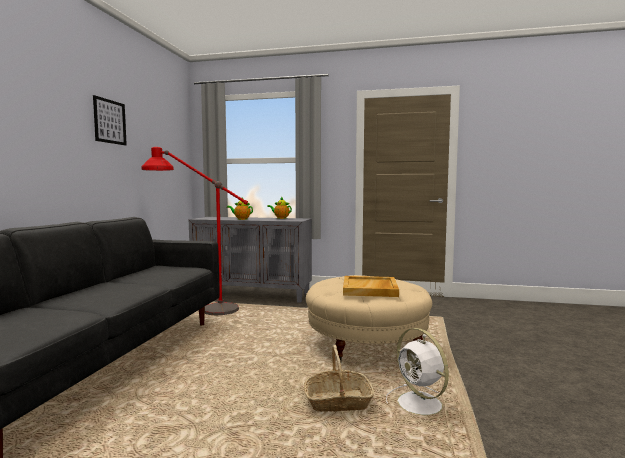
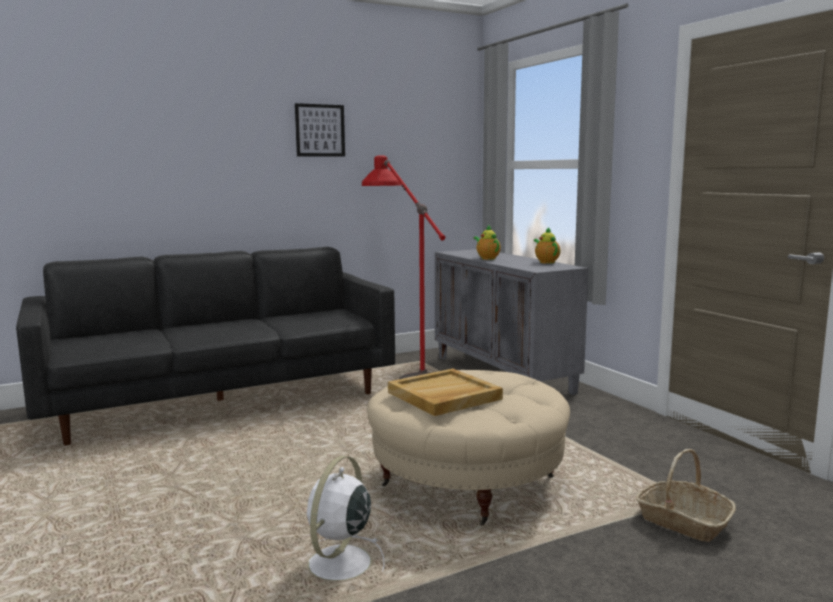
camera: 50 degrees right, 5 degrees up
basket [304,345,374,412] -> basket moved to [636,449,736,542]

